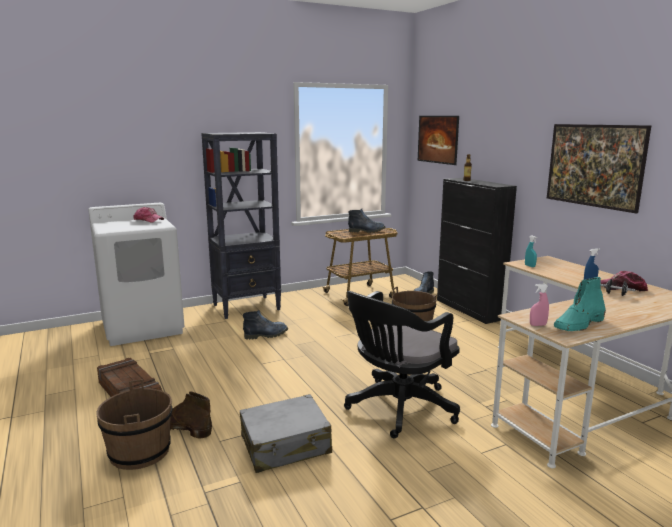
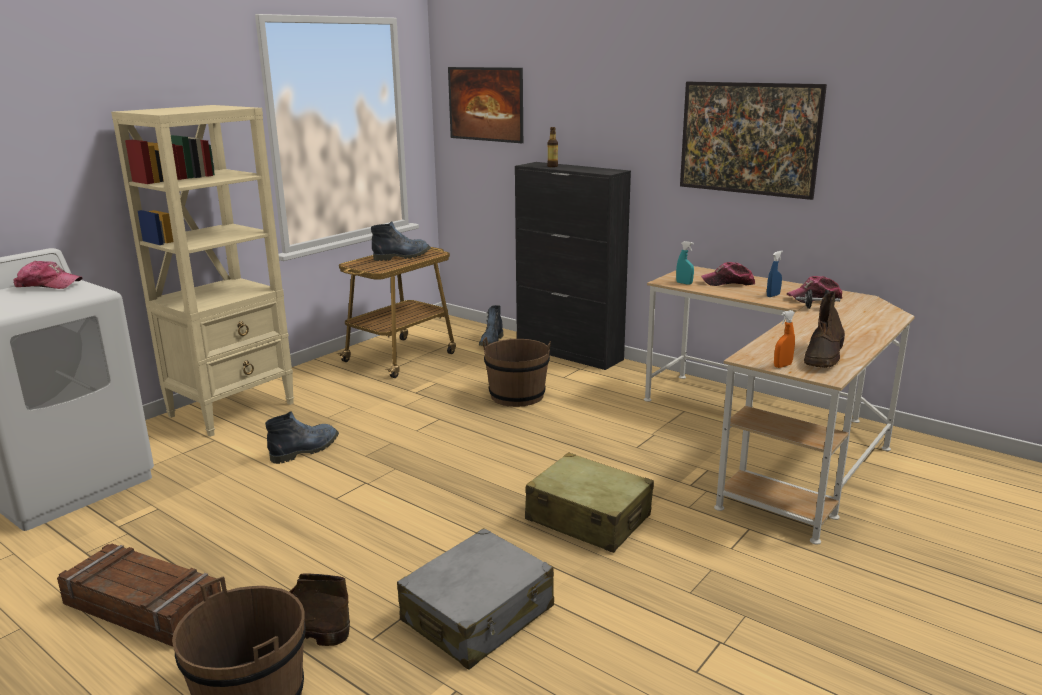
camera: 25 degrees left, 5 degrees up
black bookcase [201,132,281,319] -> beige bookcase [111,105,294,437]
black office chair [344,291,460,439] -> beige suitcase [525,452,654,553]
pink spray bottle [530,284,549,326] -> orange spray bottle [774,310,795,368]
turquoise boot [554,277,606,331] -> brown boot [804,291,845,368]
none -> cap [701,262,755,286]

